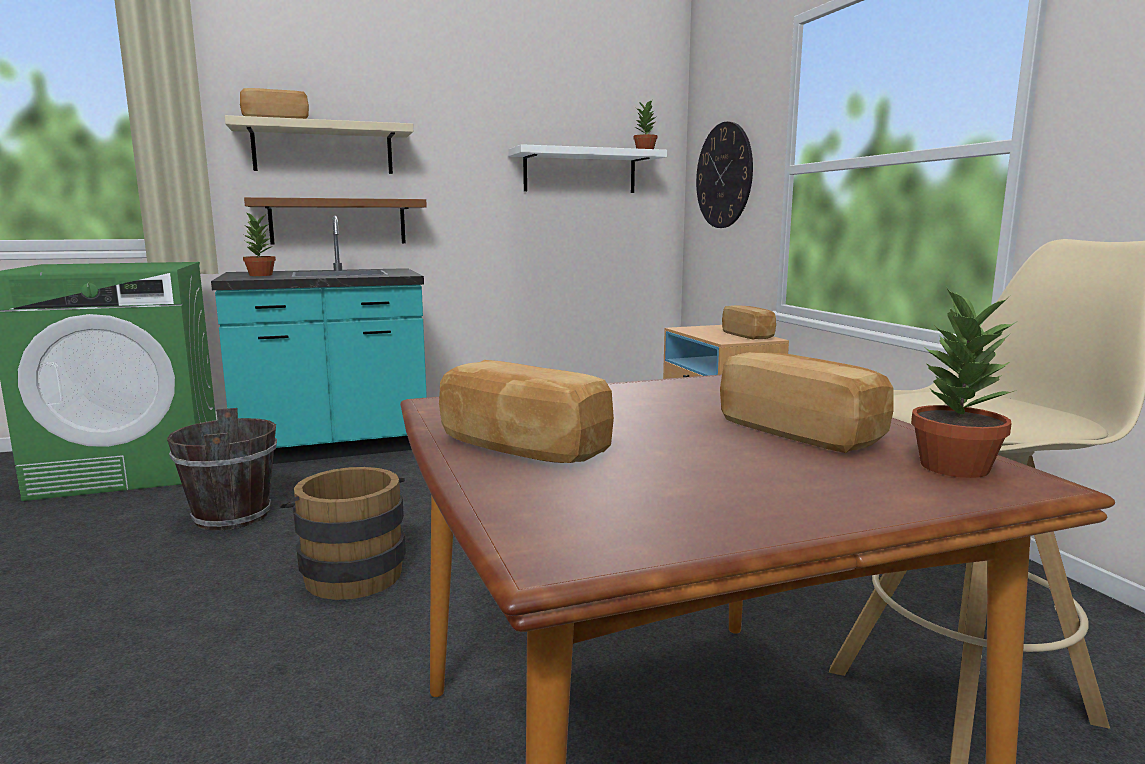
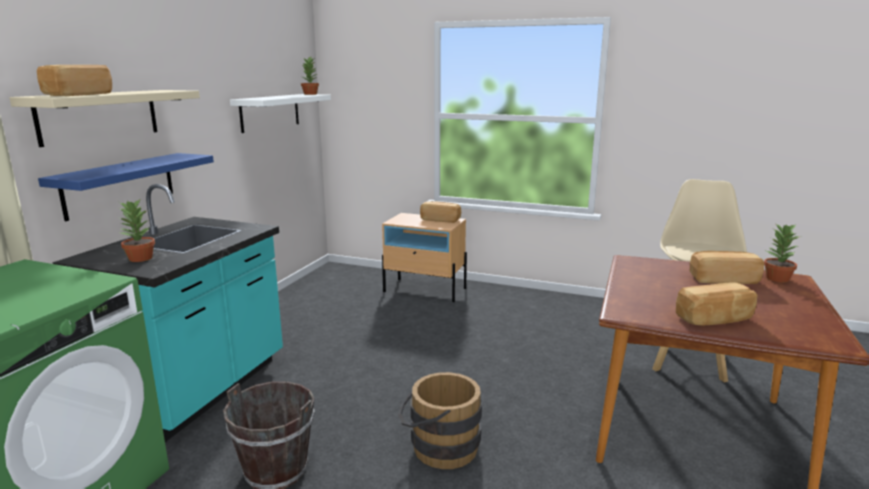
camera: 50 degrees left, 5 degrees up
brown shelf [244,197,427,245] -> blue shelf [38,153,214,221]
wall clock [696,121,753,228] -> none

